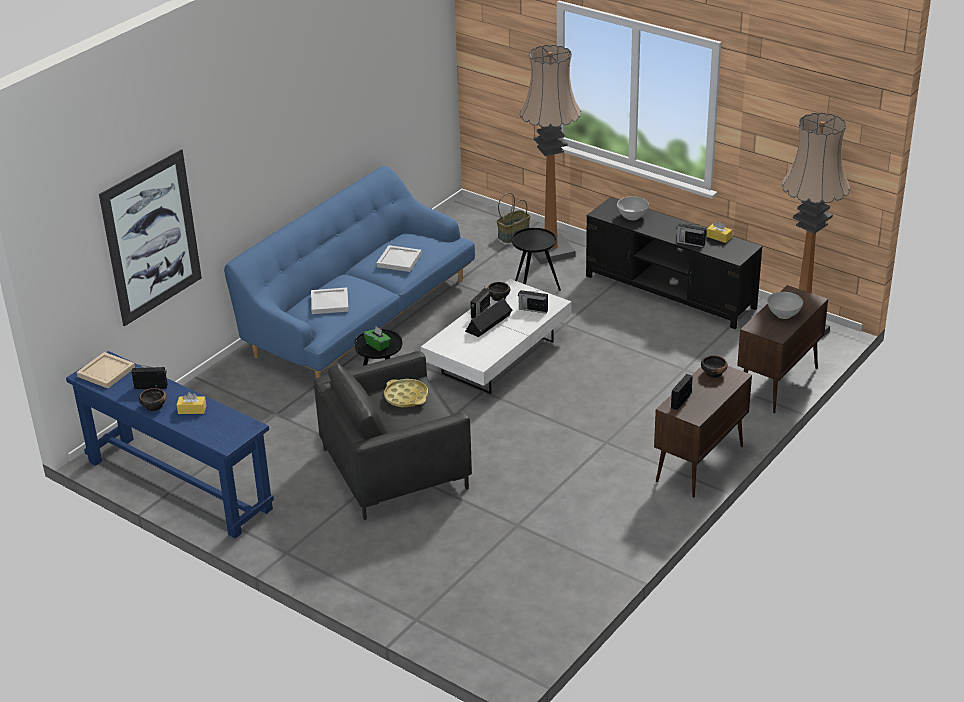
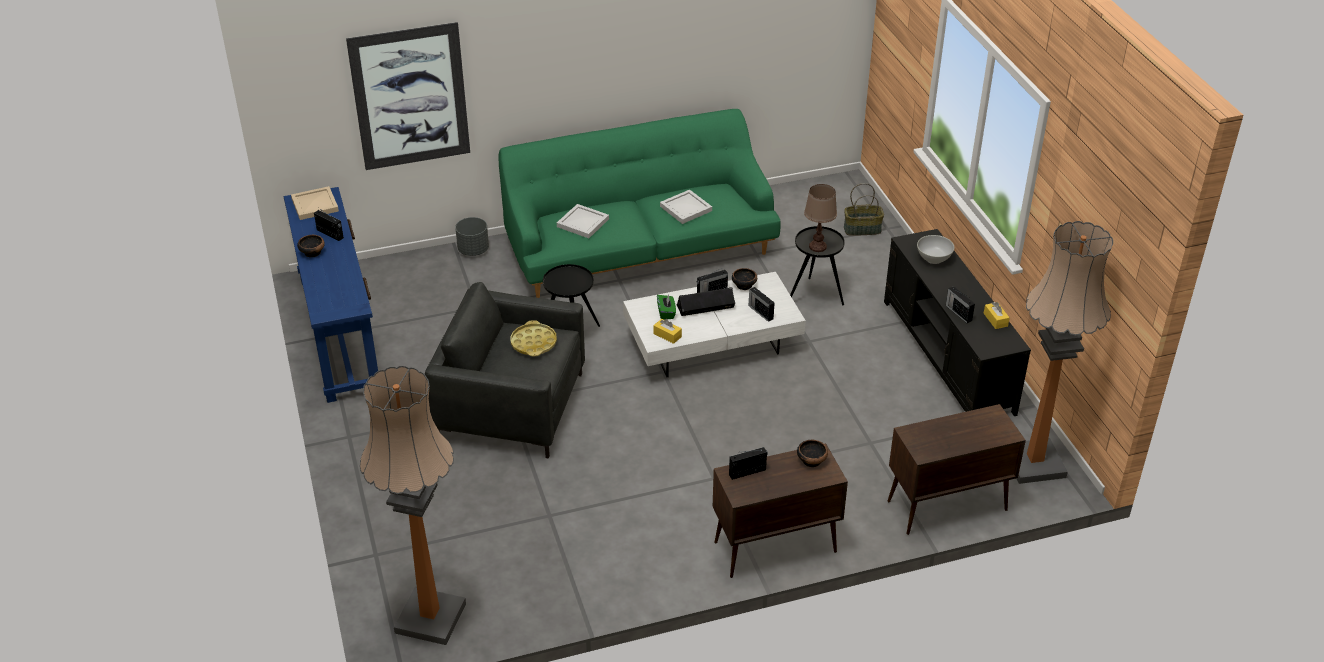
camera: 35 degrees right, 5 degrees up
yellow tissue box [177,392,206,414] -> yellow tissue box moved to [653,319,682,344]
blue sofa [224,166,475,378] -> green sofa [498,109,781,298]
green tissue box [363,327,391,351] -> green tissue box moved to [657,295,676,320]
floor lamp [520,45,581,264] -> floor lamp moved to [360,366,466,645]
white bowl [767,292,803,319] -> none
none -> grey planter [455,217,489,256]
none -> brown table lamp [804,184,837,252]

